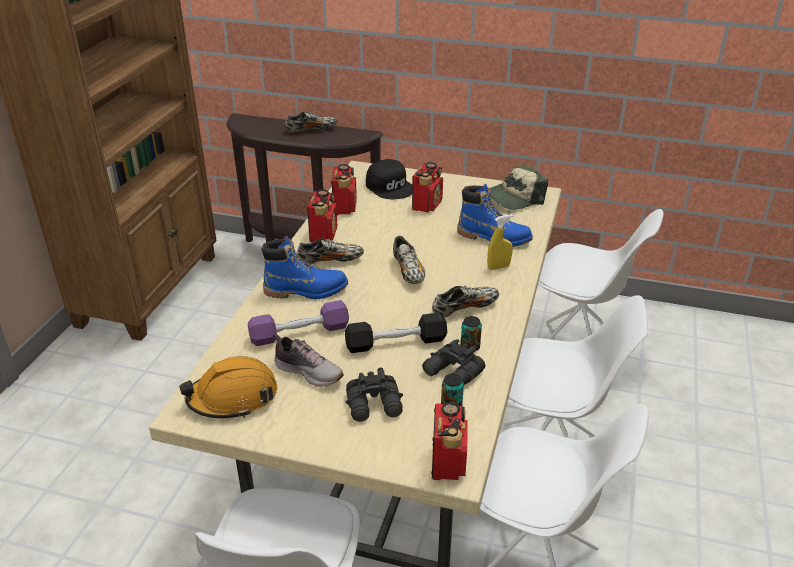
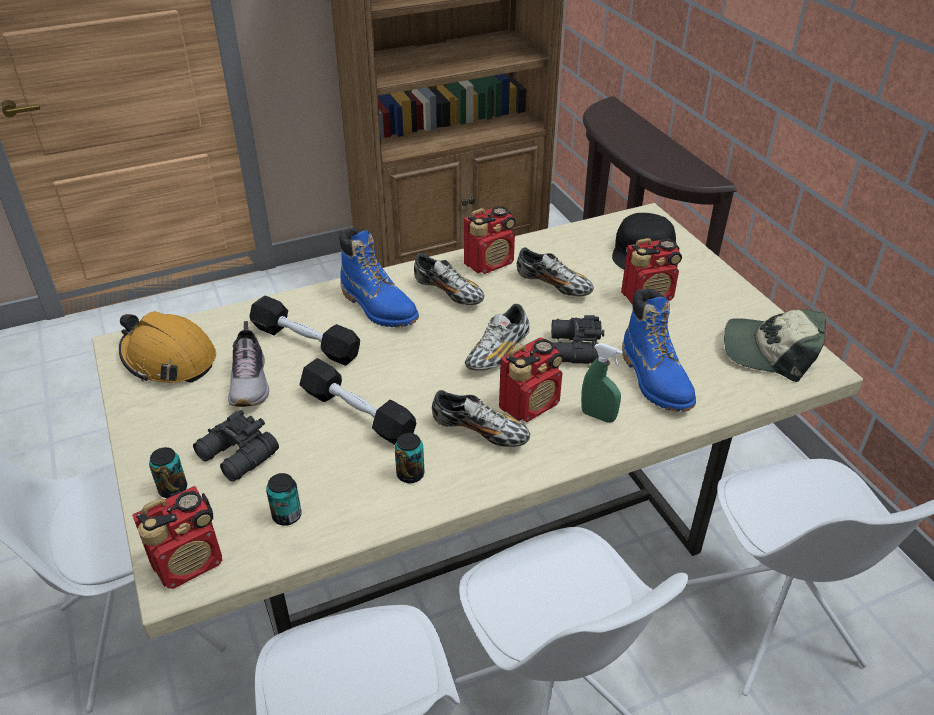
camera: 50 degrees right, 5 degrees up
purple dumbbell [248,300,349,346] -> black dumbbell [250,296,360,366]
shoe [285,111,337,133] -> shoe moved to [517,247,594,296]
radio [331,164,357,215] -> radio moved to [499,337,563,422]
black binoculars [422,339,485,385] -> black binoculars moved to [551,315,604,364]
yellow spray bottle [487,215,513,270] -> green spray bottle [581,343,623,423]
none -> can [149,447,187,498]

